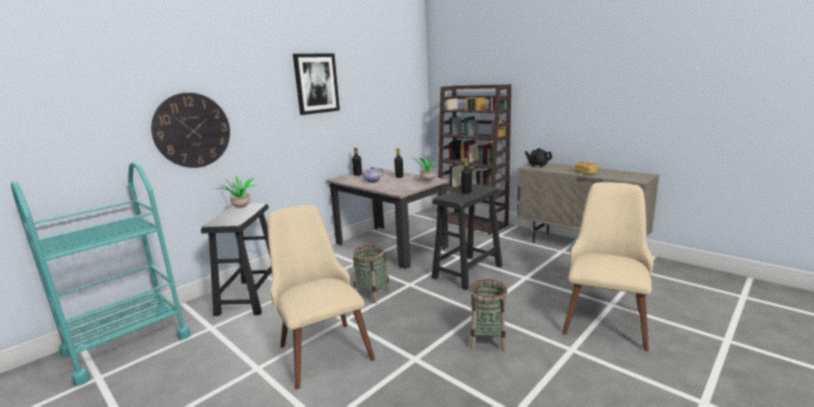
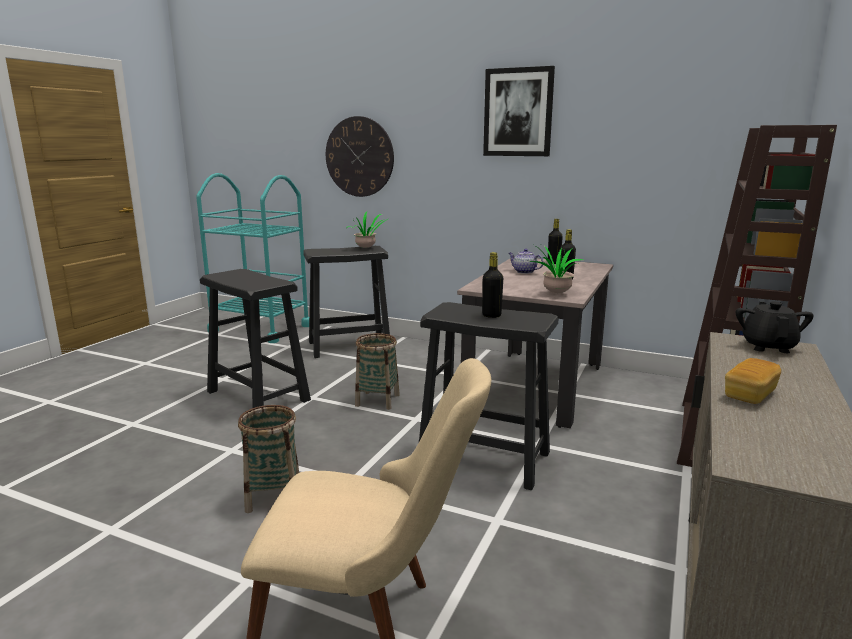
camera: 70 degrees right, 0 degrees up
beige chair [267,205,375,389] -> black stool [200,269,311,408]

